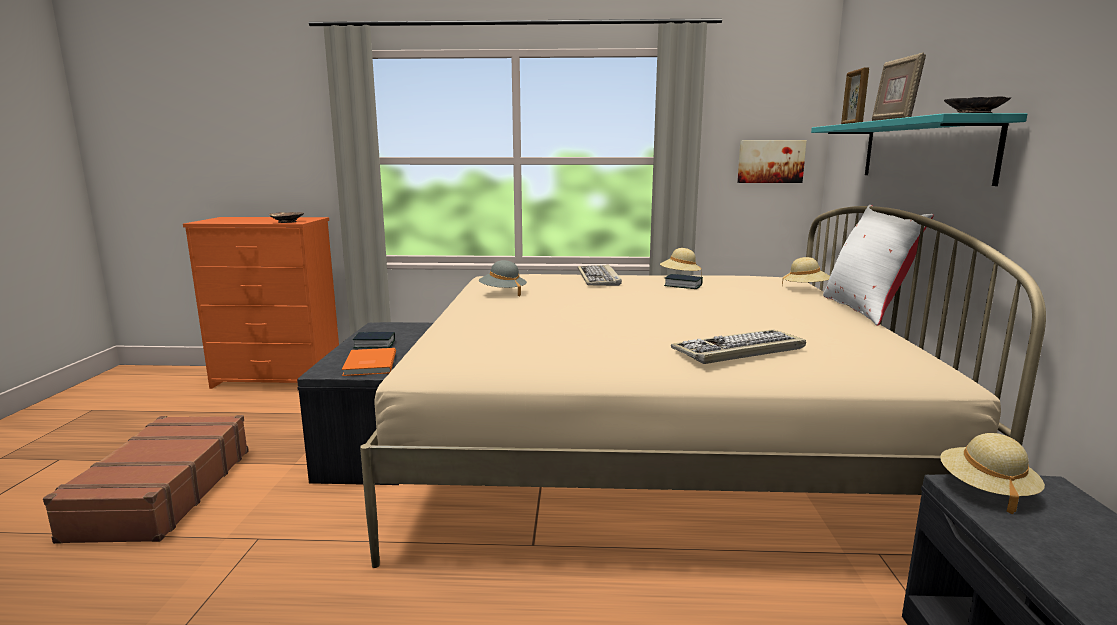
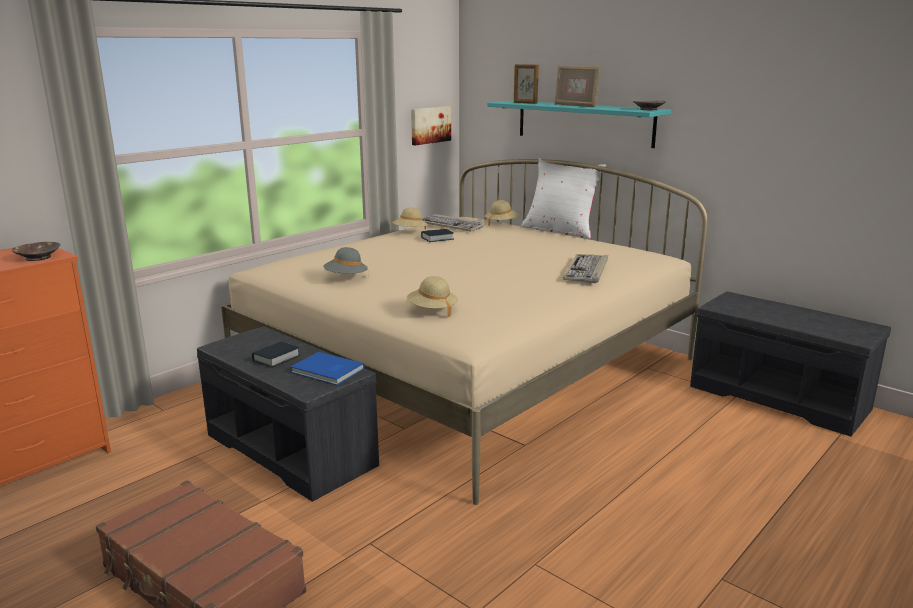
camera: 50 degrees left, 5 degrees up
orange book [342,348,396,376] -> blue book [290,352,365,385]
keyboard [578,264,622,286] -> keyboard moved to [422,214,485,231]
beige hat [940,433,1045,514] -> beige hat moved to [407,276,458,317]

